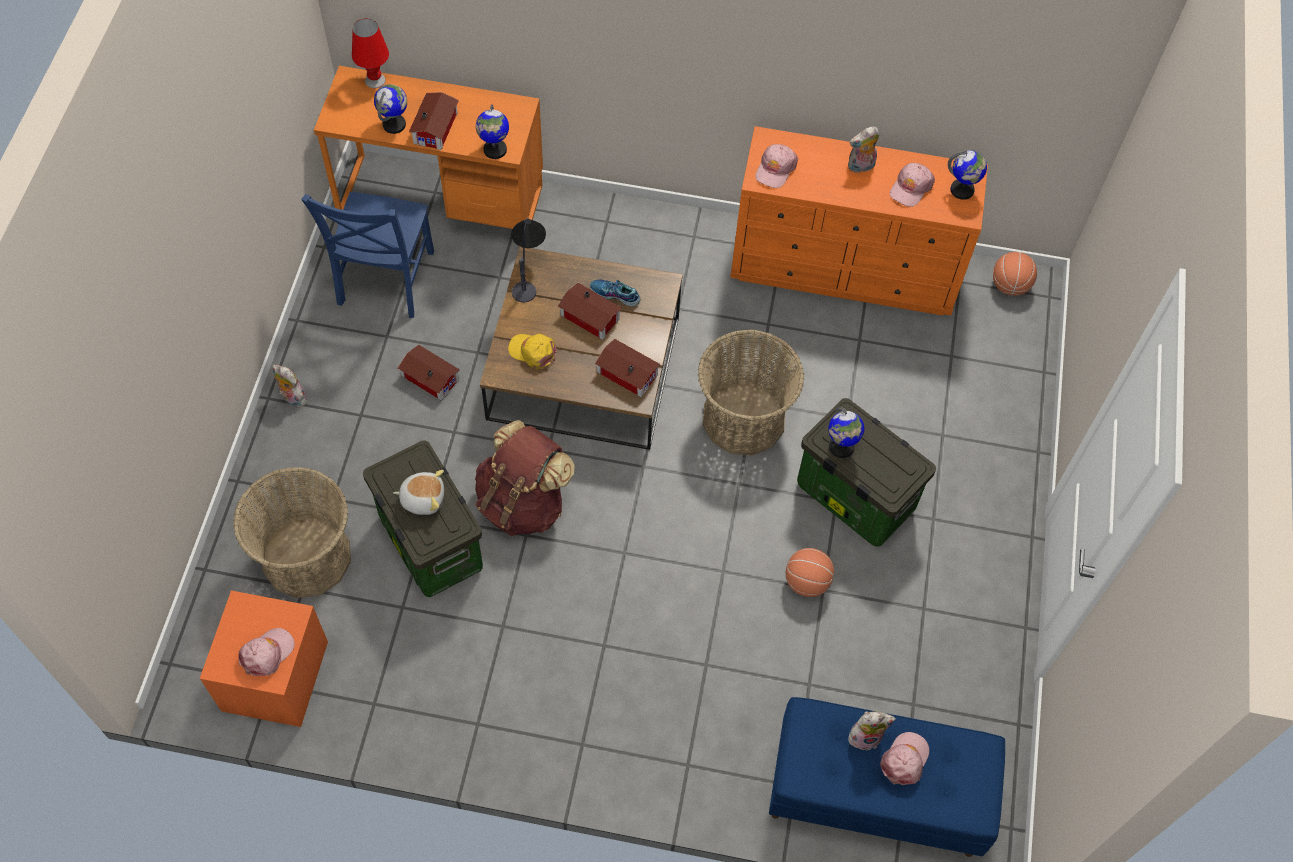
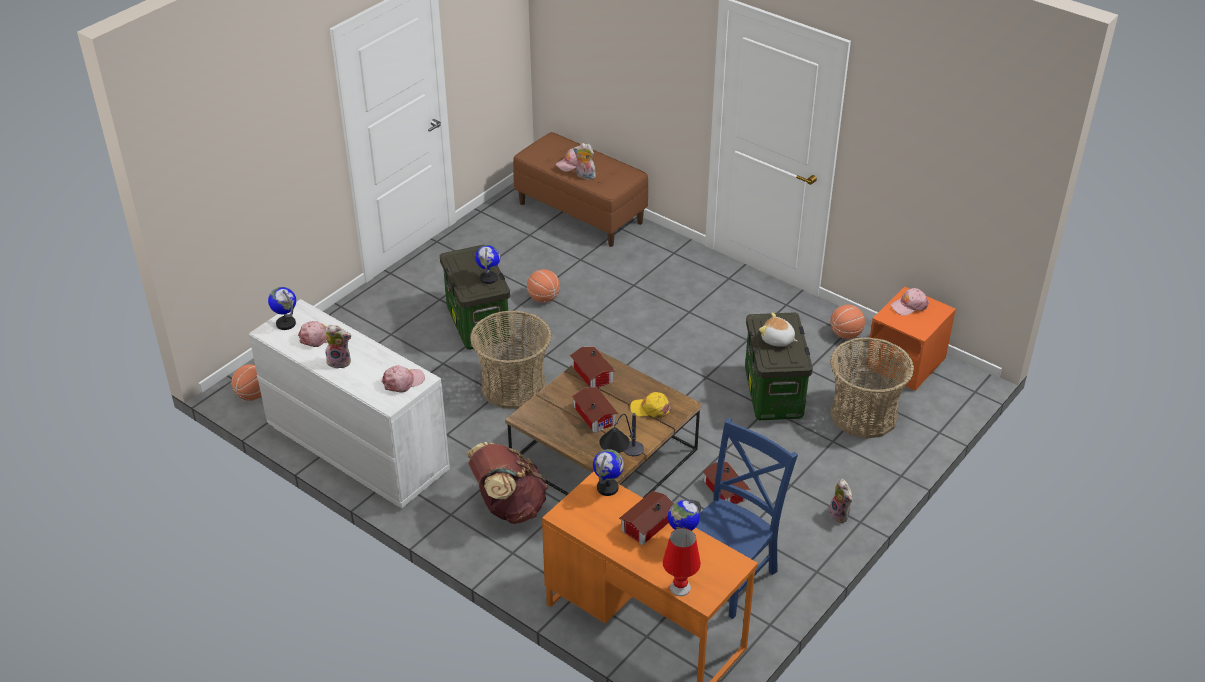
camera: 150 degrees left, 20 degrees down
brown backpack [475,420,575,536] -> brown backpack moved to [467,442,548,524]
yellow cap [508,334,557,369] -> yellow cap turned 135 degrees clockwise [630,392,671,419]
shoe [590,280,641,307] -> none
orange dresser [730,126,988,316] -> white dresser [249,299,450,508]
blue bench [769,697,1005,857] -> brown bench [513,132,649,247]
none -> basketball [830,305,865,339]

